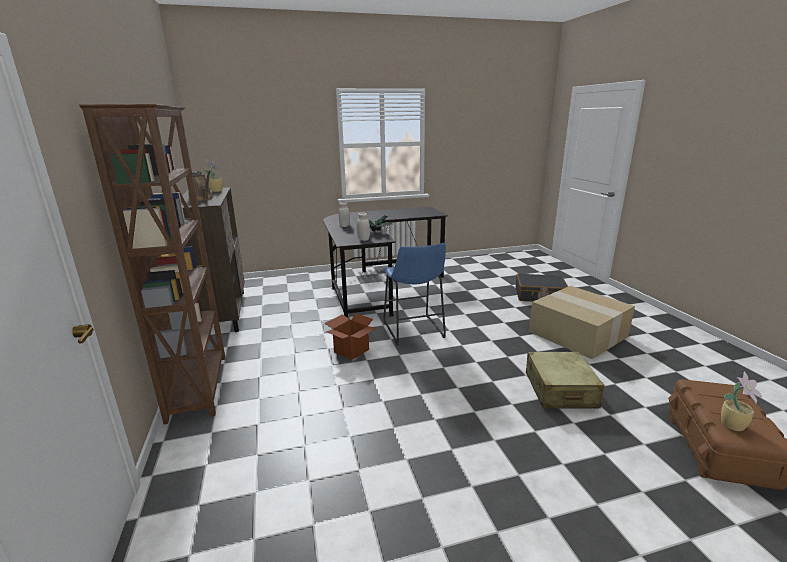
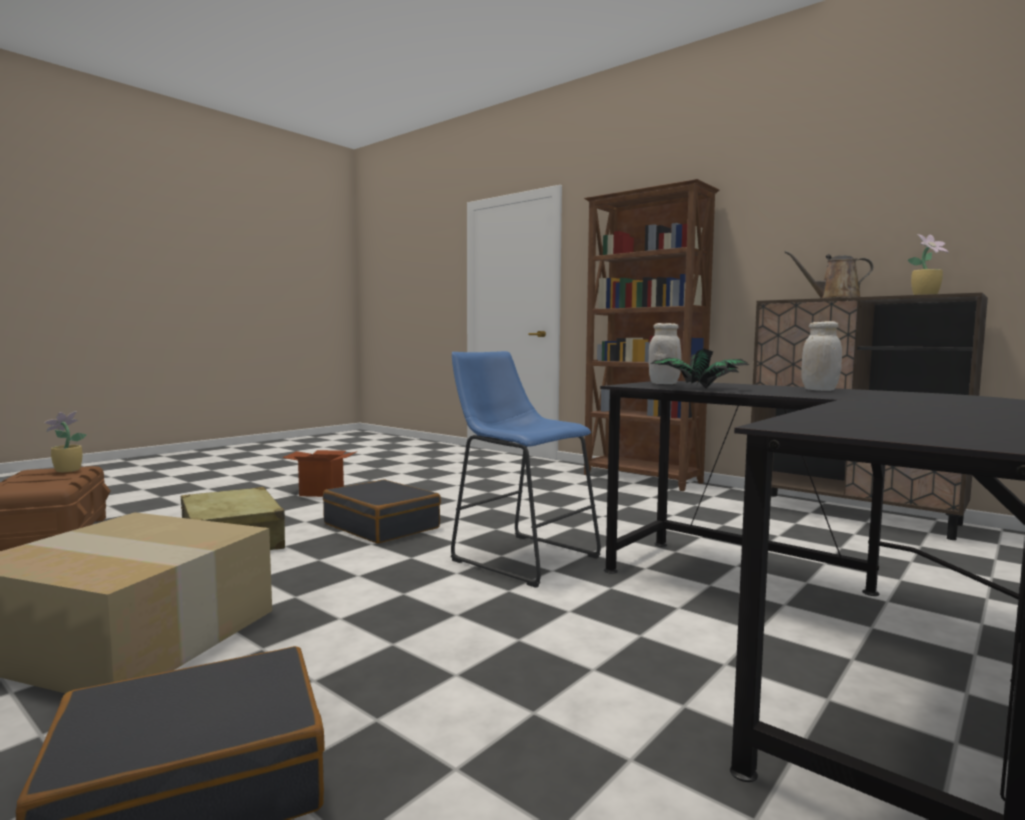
camera: 145 degrees right, 15 degrees down
cardboard box [324,313,377,360] -> cardboard box moved to [282,450,358,497]
none -> black suitcase [323,479,441,544]

